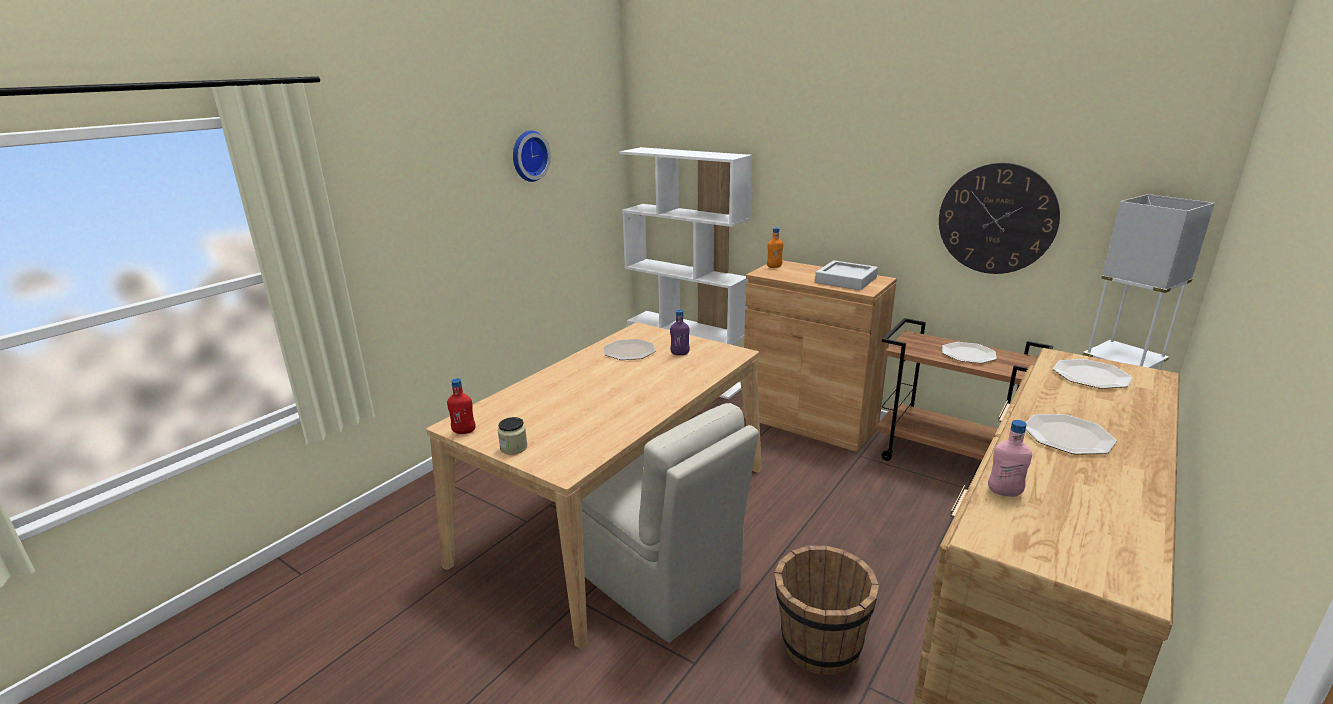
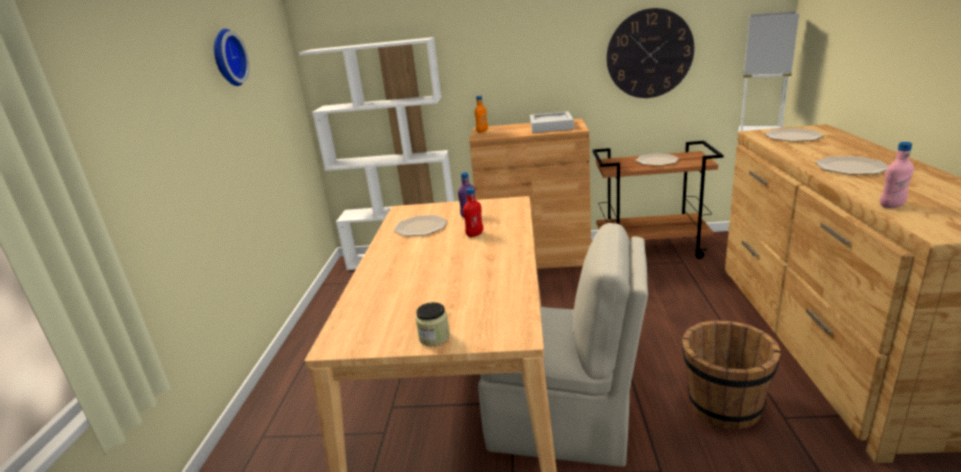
camera: 30 degrees left, 0 degrees up
red bottle [447,378,476,434] -> red bottle moved to [463,187,483,237]

